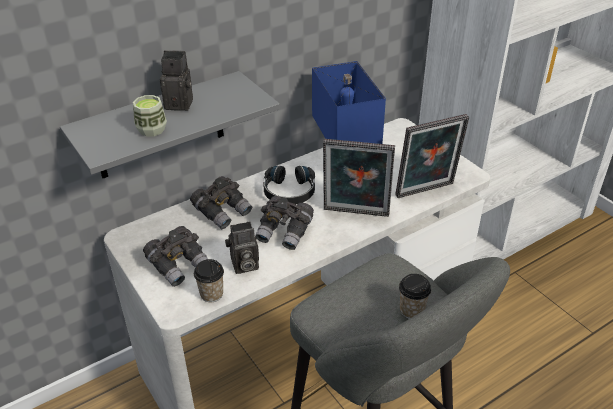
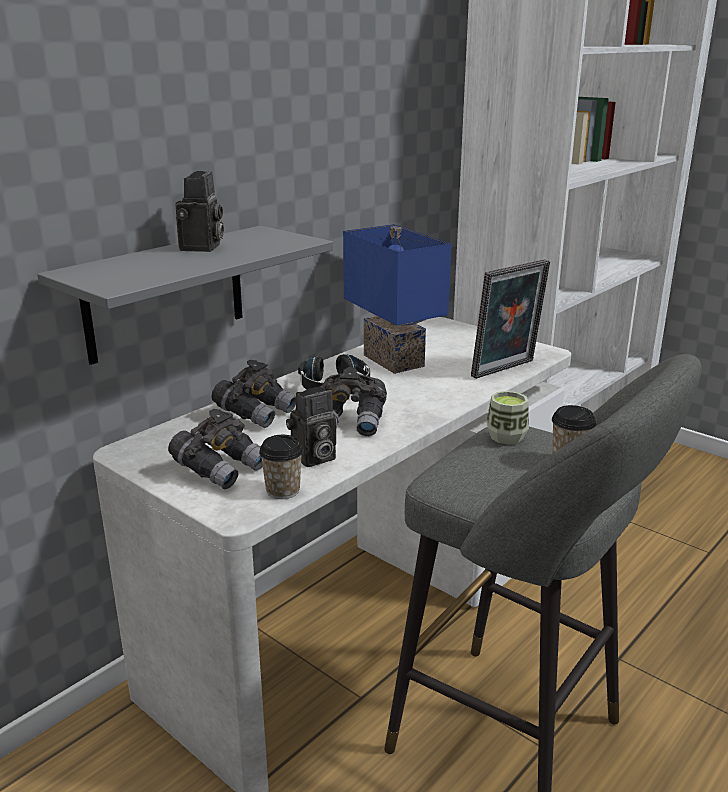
camera: 15 degrees left, 15 degrees down
cup [133,95,167,137] -> cup moved to [486,391,529,445]
camera [160,50,193,111] -> camera turned 105 degrees clockwise [175,171,224,252]
picture frame [323,139,395,217] -> none

